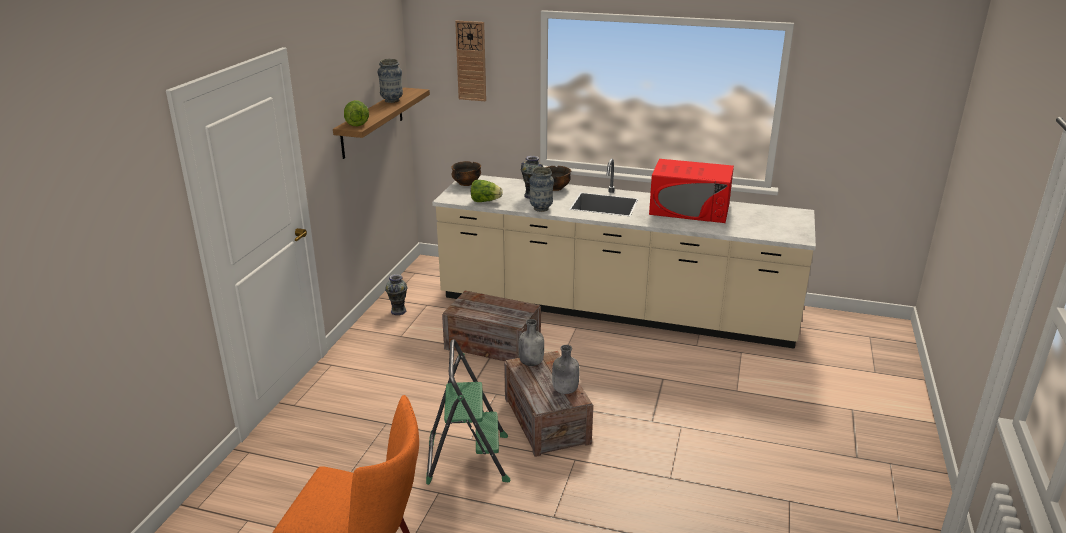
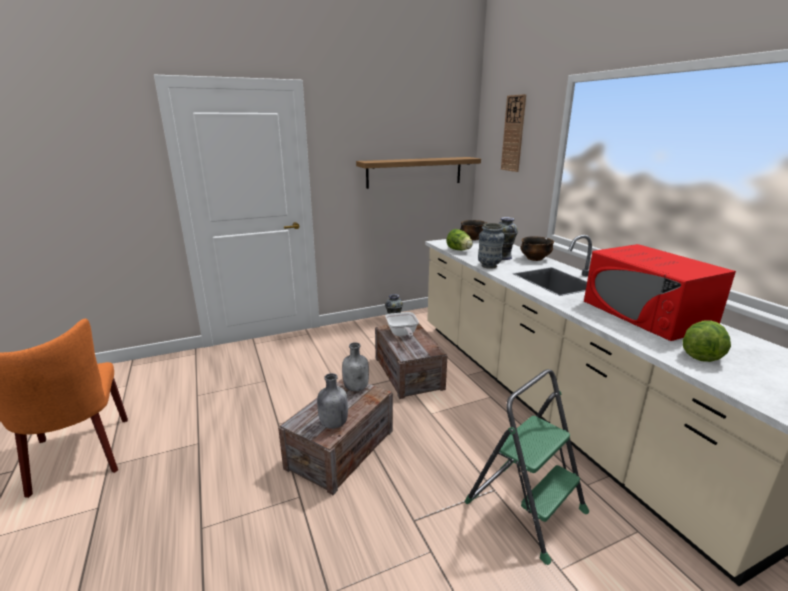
camera: 50 degrees right, 5 degrees down
lettuce [344,100,369,126] -> lettuce moved to [682,320,731,362]
vase [378,59,403,103] -> none
green step ladder [426,339,510,485] -> green step ladder moved to [465,369,589,565]
none -> frying pan [385,312,419,338]

